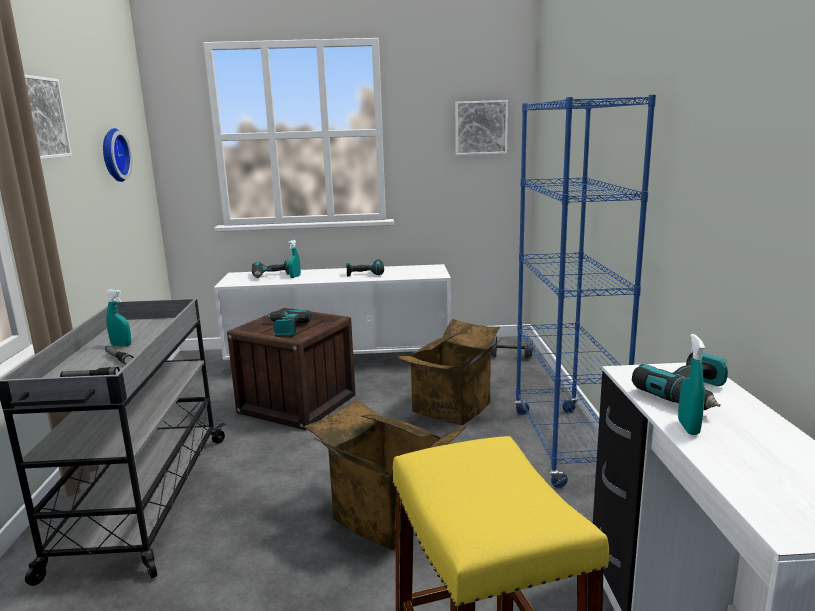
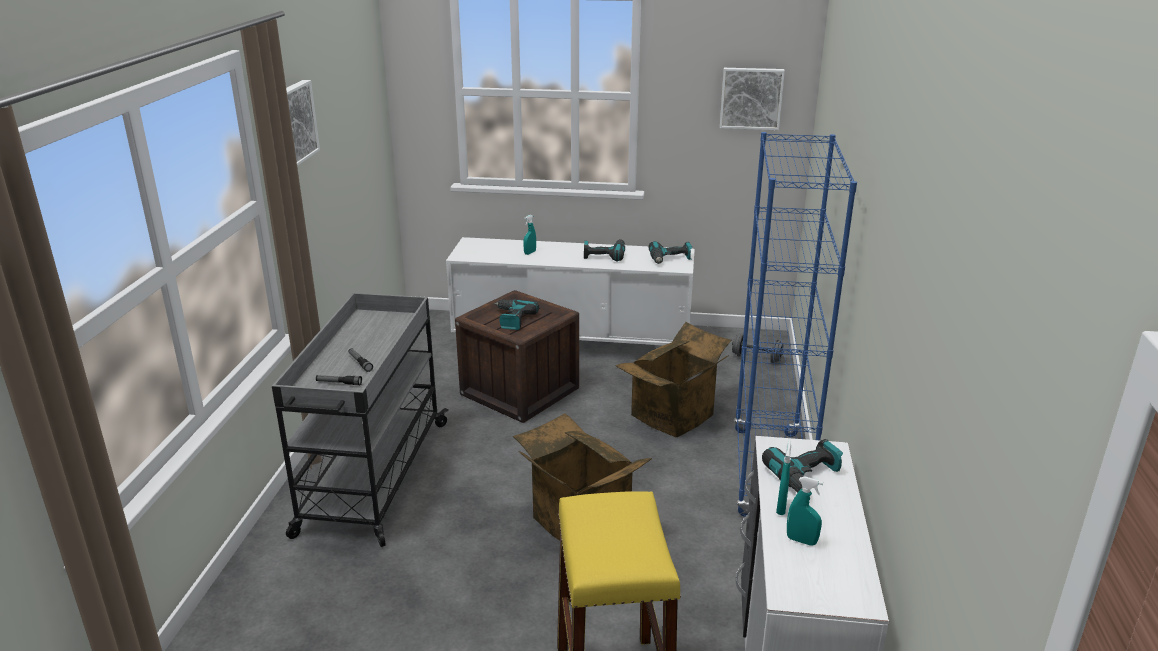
camera: 10 degrees right, 10 degrees up
wall clock [103,128,132,182] -> none
turquoise spray bottle [105,289,131,347] -> turquoise spray bottle moved to [787,476,823,546]
power drill [252,260,289,278] -> power drill moved to [649,241,692,264]

